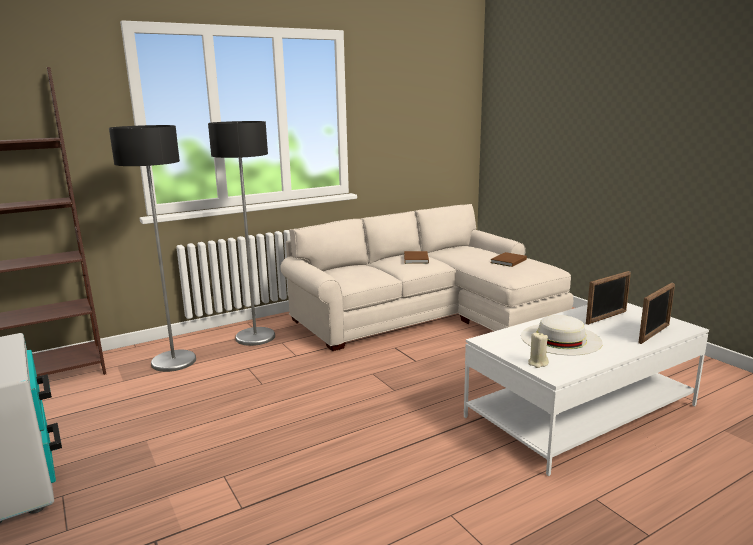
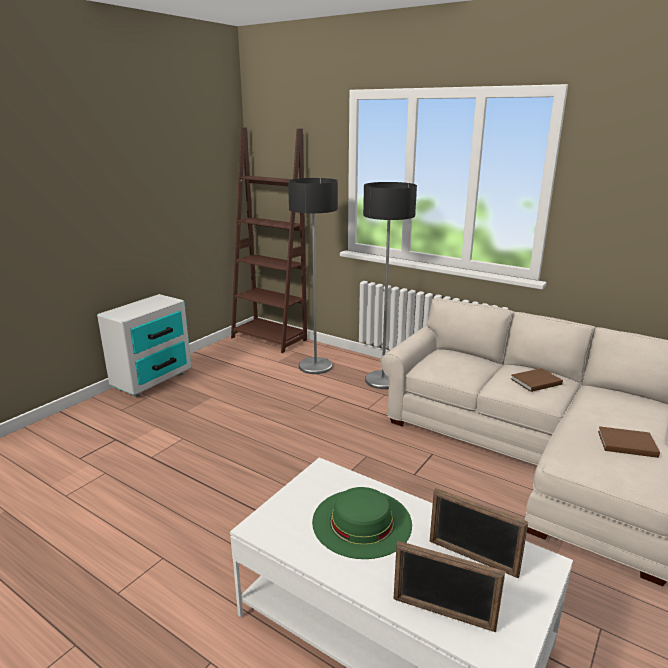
camera: 65 degrees right, 5 degrees up
white hat [521,315,603,355] -> green hat [312,487,412,559]
beige candle [528,333,549,368] -> none

